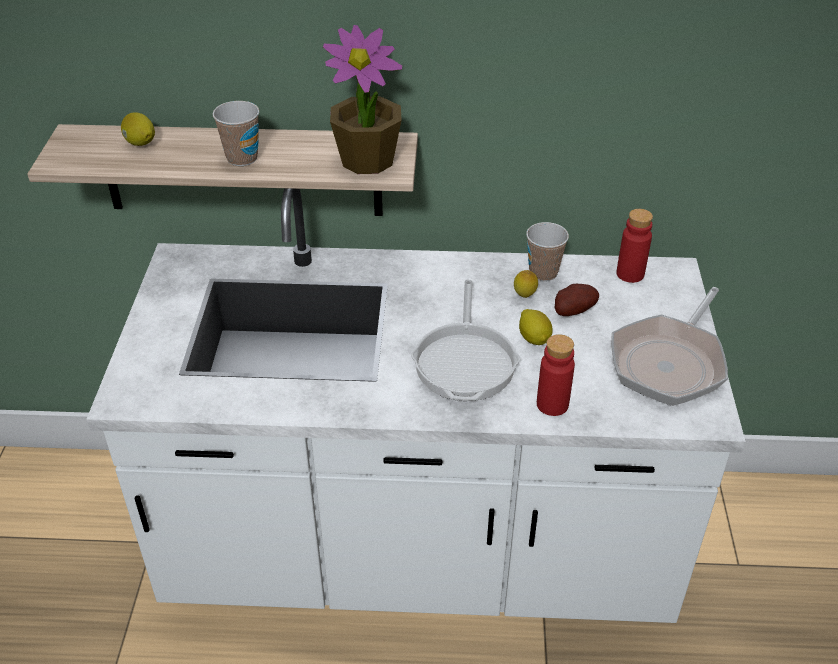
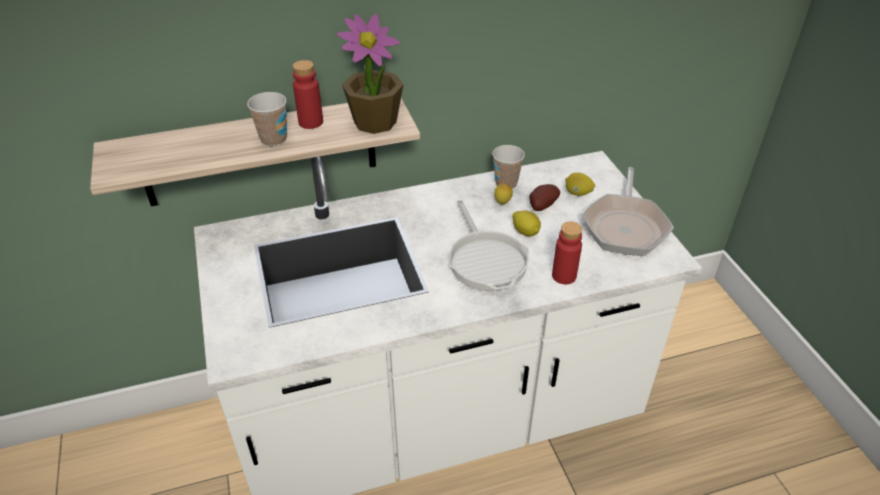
camera: 20 degrees left, 0 degrees up
lemon [121,113,155,146] -> lemon moved to [565,172,595,196]
red bottle [616,209,653,283] -> red bottle moved to [293,60,323,129]

